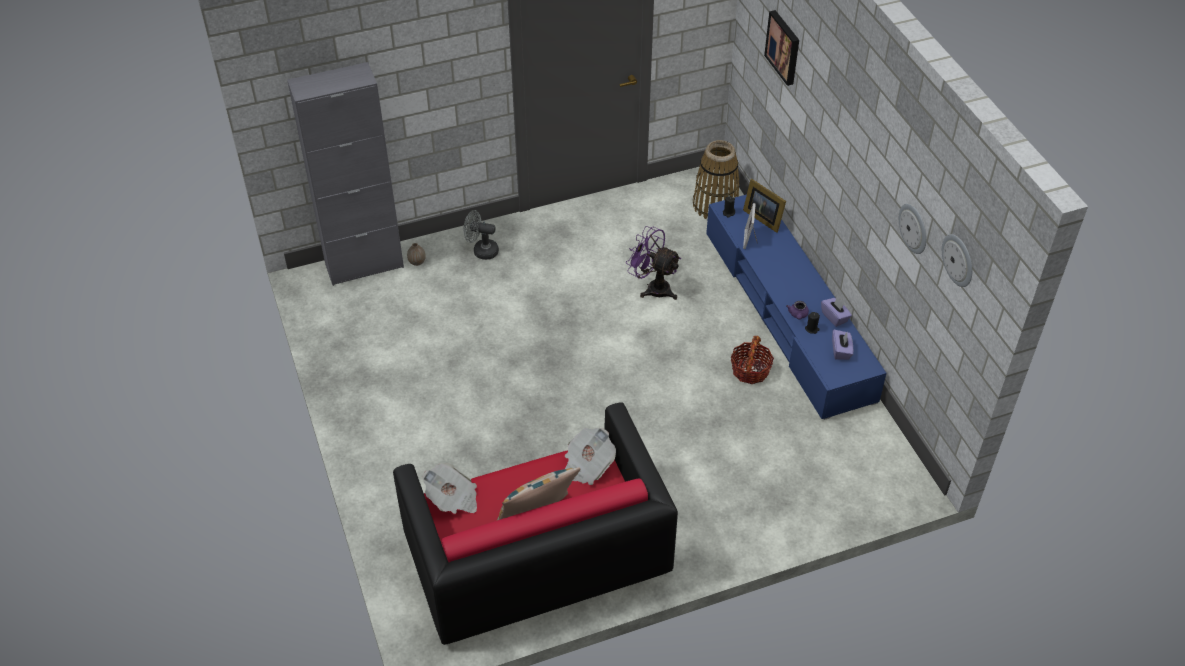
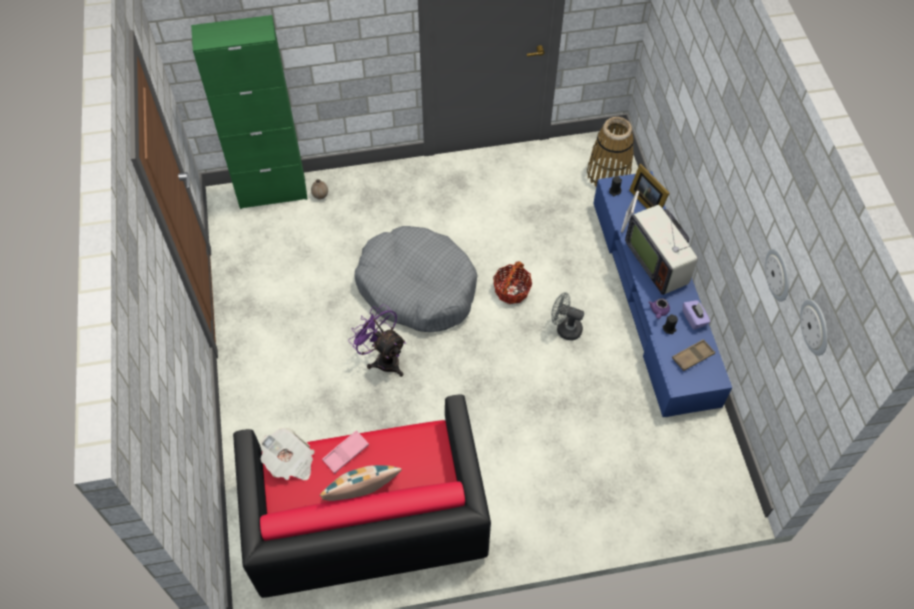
camera: 10 degrees right, 10 degrees up
grey cabinet [287,62,404,286] -> green cabinet [191,15,308,209]
grey fan [463,210,499,260] -> grey fan moved to [551,292,584,340]
newspaper [565,428,616,485] -> none
purple fan [626,226,681,300] -> purple fan moved to [348,304,406,377]
basket [730,336,774,384] -> basket moved to [493,261,532,304]
picture [764,10,799,86] -> none
purple tissue box [832,330,853,360] -> brown tray [672,339,715,371]
none -> pink tray [322,430,369,474]
none -> grey dog bed [355,226,477,332]
none -> television [625,205,698,295]

